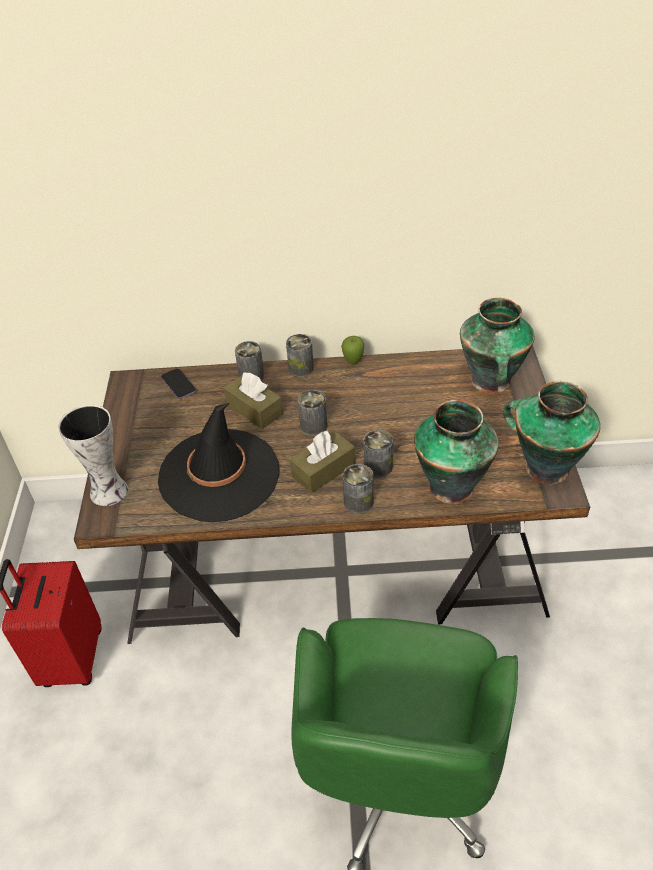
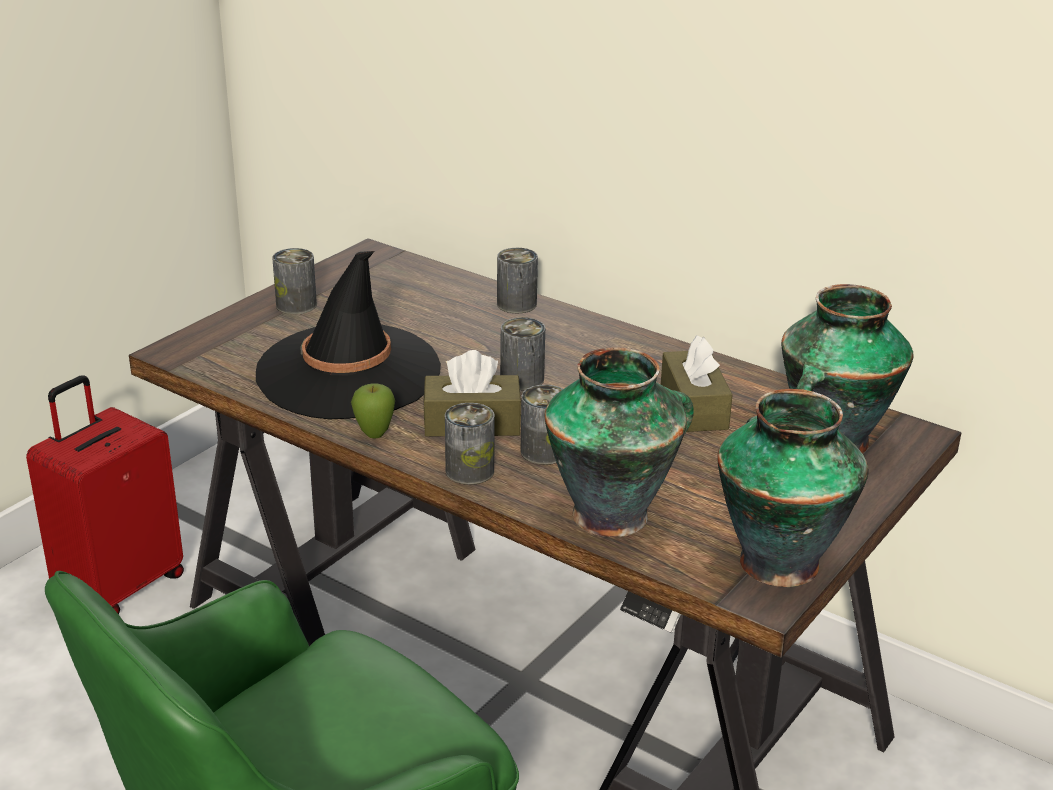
camera: 35 degrees right, 15 degrees down
vase [58,405,128,506] -> none
phone [161,368,196,399] -> none
brown tissue box [224,372,283,429] -> brown tissue box moved to [661,335,733,432]
can [286,334,314,377] -> can moved to [272,248,317,314]
apple [341,336,364,365] -> apple moved to [351,383,395,439]

